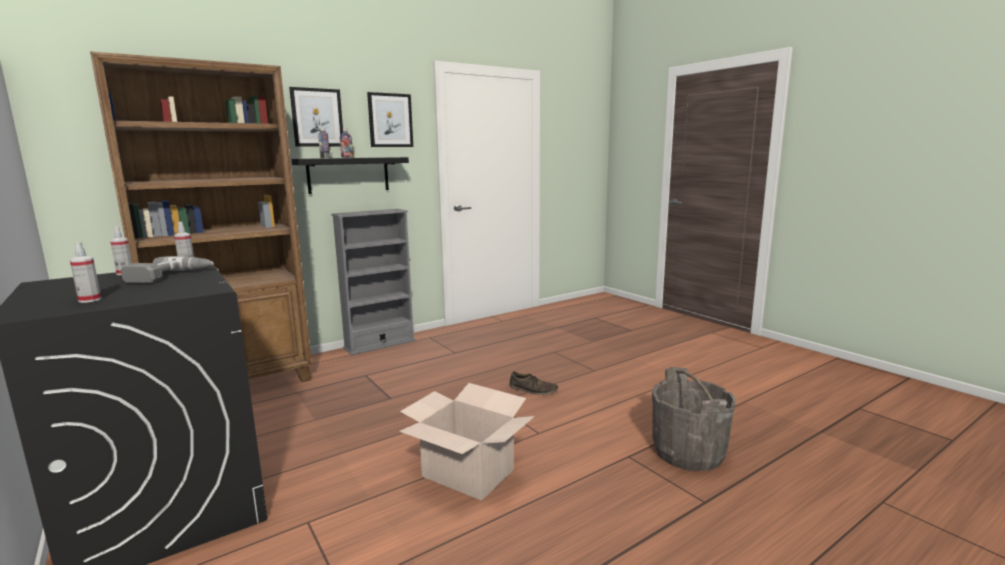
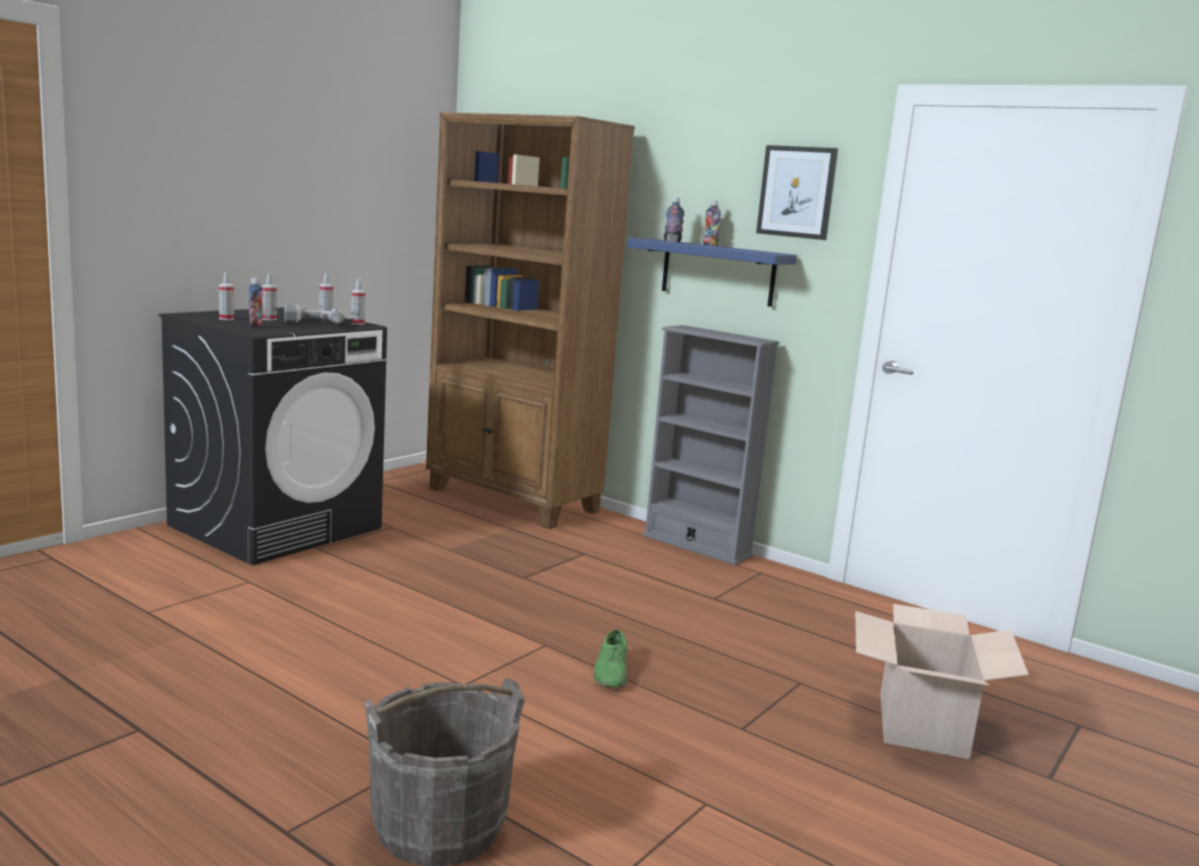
camera: 70 degrees right, 0 degrees up
picture [289,87,343,147] -> none
black shelf [291,157,409,194] -> blue shelf [628,238,797,307]
cardboard box [399,383,535,501] -> cardboard box moved to [855,604,1029,759]
brown shoe [510,371,558,395] -> green shoe [593,629,627,688]
none -> bottle [249,278,262,328]
none -> spray bottle [262,273,277,320]

